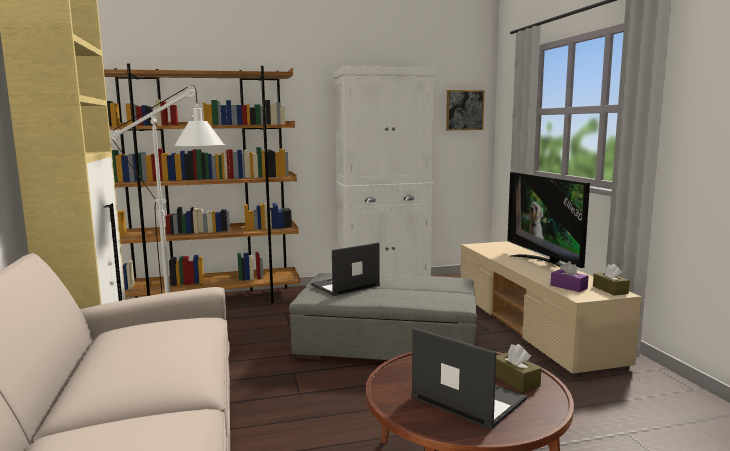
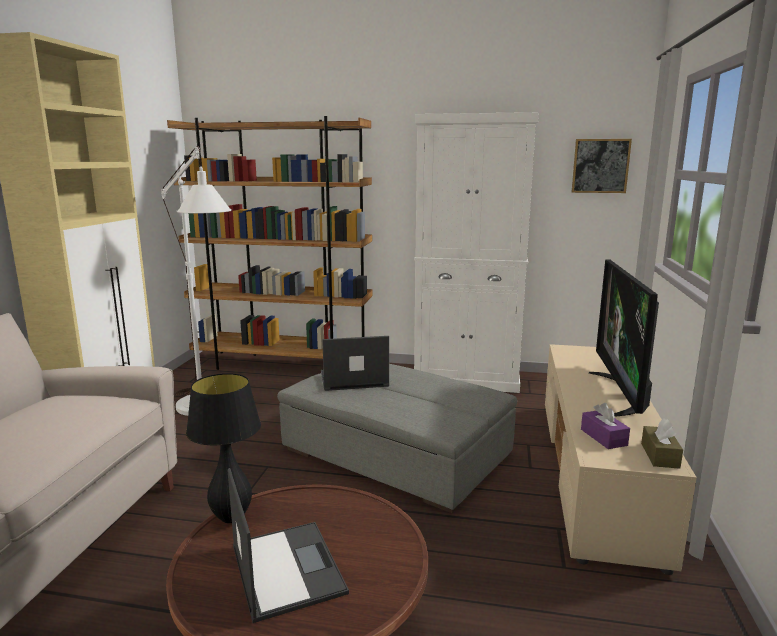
camera: 25 degrees right, 5 degrees up
brown tissue box [495,344,541,392] -> none
none -> black table lamp [186,373,261,523]

